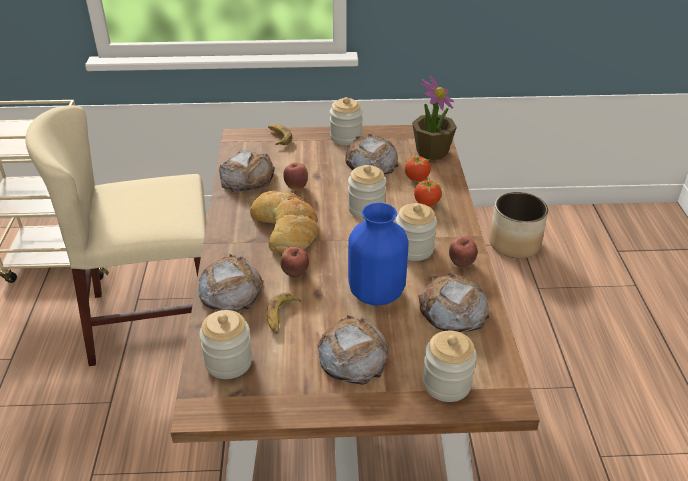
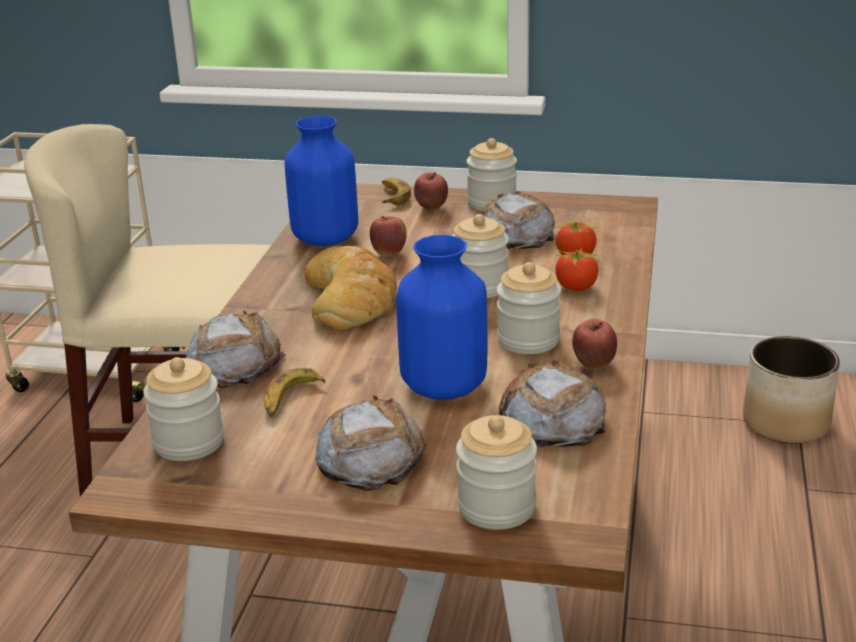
camera: 15 degrees right, 10 degrees down
bread [219,151,275,192] -> blue vase [285,116,358,246]
apple [280,247,309,278] -> apple moved to [414,172,448,210]
potted plant [412,75,457,160] -> none

